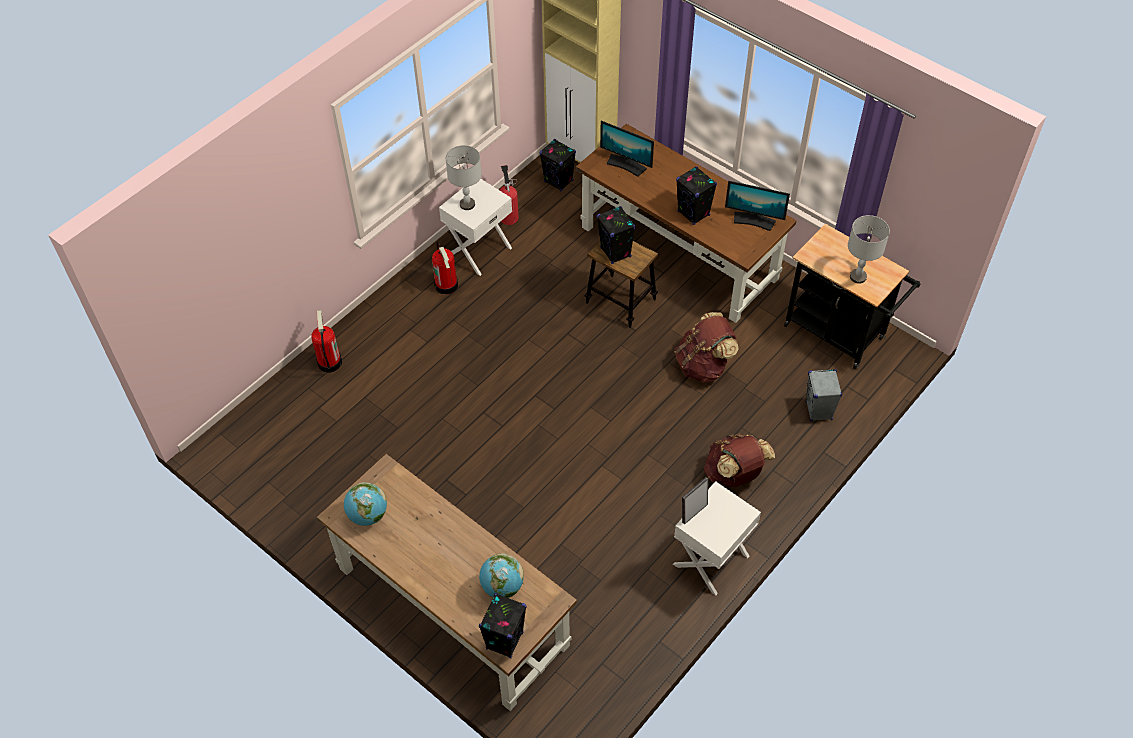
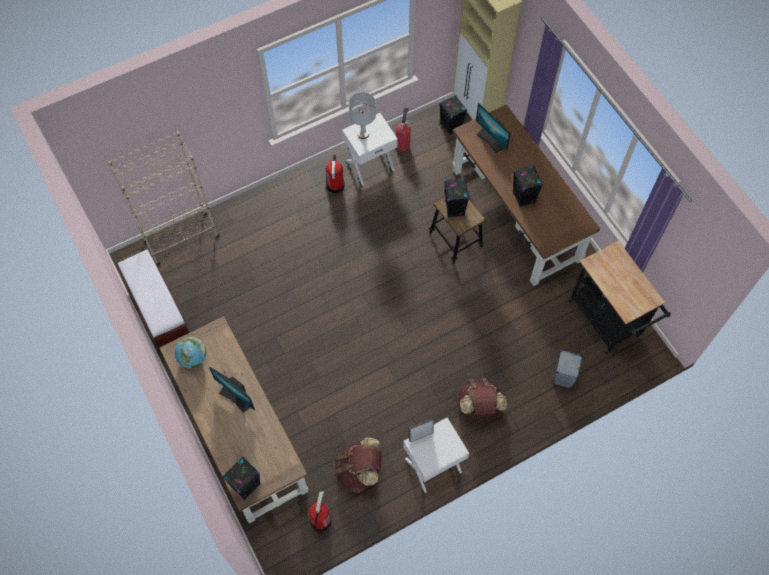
camera: 20 degrees right, 10 degrees up
fire extinguisher [311,310,342,372] -> fire extinguisher moved to [309,491,332,534]
globe [479,553,524,598] -> none
brown backpack [674,312,739,383] -> brown backpack moved to [334,438,381,493]
monitor [725,181,790,231] -> monitor moved to [209,367,255,413]
grey table lamp [848,215,890,284] -> none
none -> beige bookcase [108,131,220,265]
none -> brown bench [115,249,189,349]

